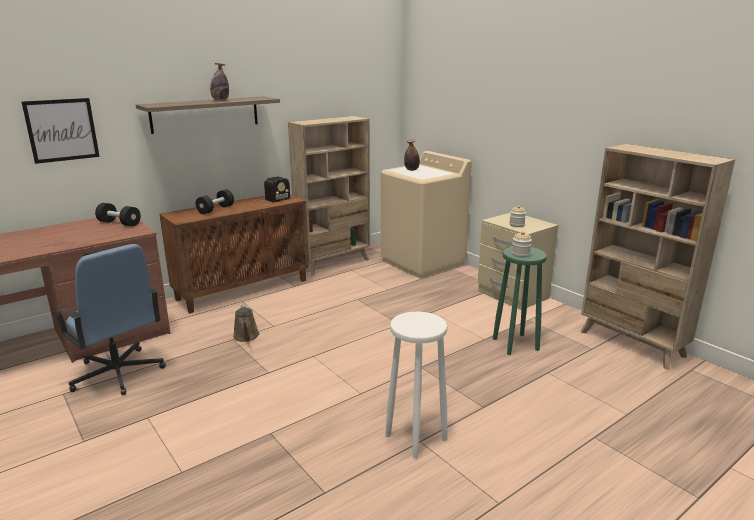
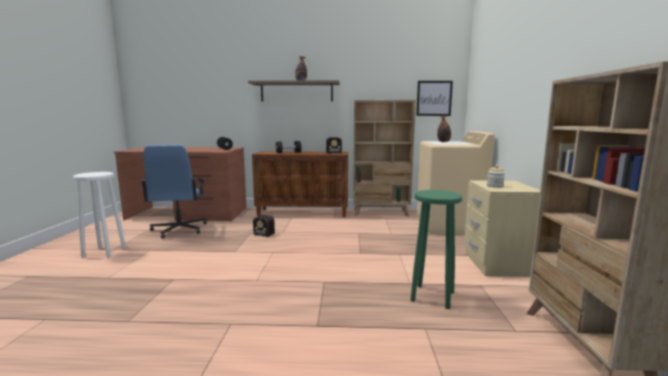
camera: 40 degrees right, 10 degrees down
picture [22,98,100,164] -> picture moved to [416,81,453,116]
brown watering can [233,304,260,342] -> radio [248,215,275,237]
white stool [385,312,447,459] -> white stool moved to [73,172,126,258]
jar [512,231,532,258] -> none

